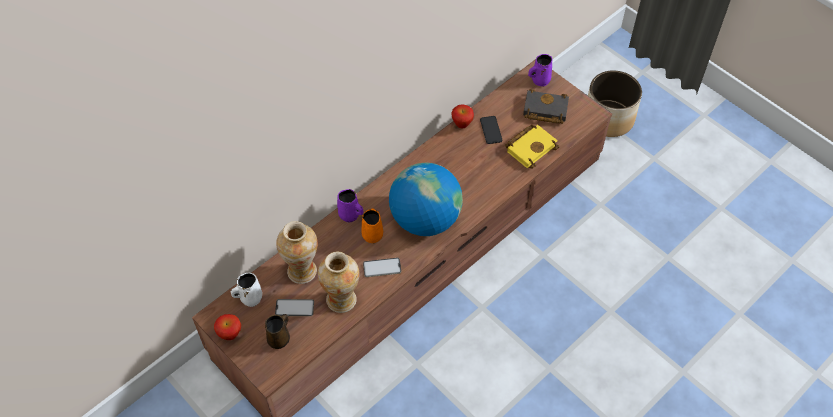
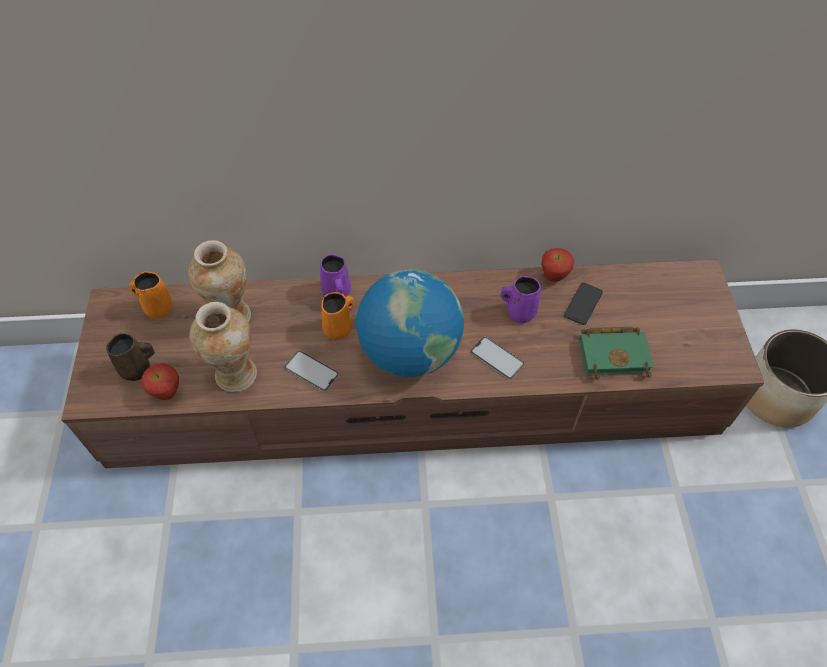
camera: 40 degrees right, 0 degrees up
apple [214,314,241,340] -> apple moved to [141,363,179,400]
white mug [231,273,262,307] -> orange mug [129,272,173,319]
phone [275,299,314,316] -> phone moved to [471,337,524,379]
yellow book [505,124,560,168] -> green book [579,327,654,380]
black book [523,89,569,124] -> none
purple mug [528,54,553,86] -> purple mug moved to [500,276,541,323]

